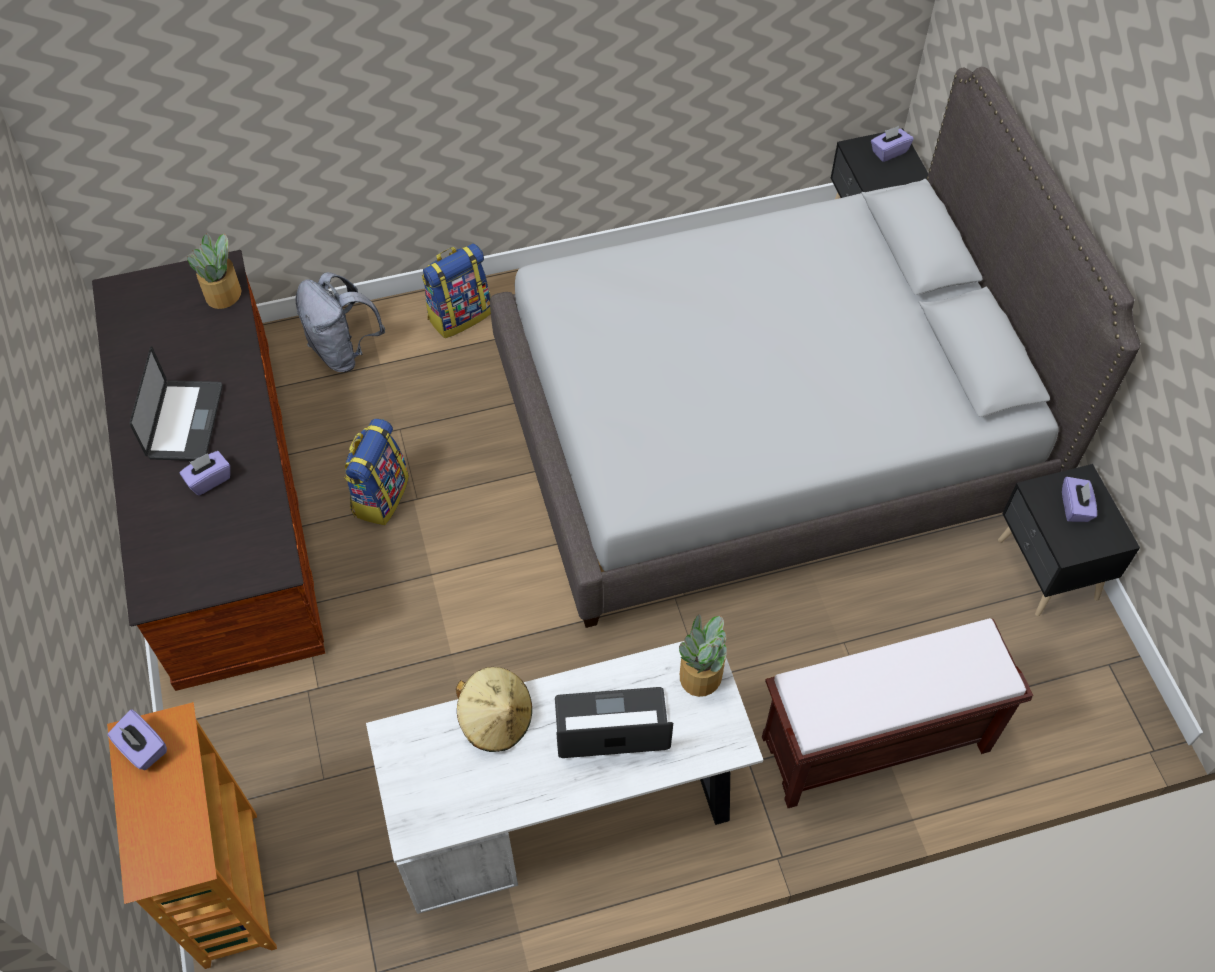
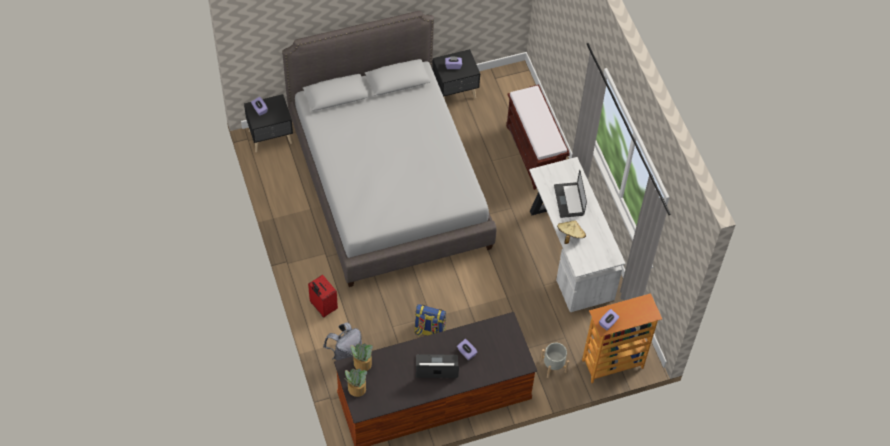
camera: 95 degrees left, 0 degrees up
backpack [422,243,491,338] -> red suitcase [308,275,338,318]
potted plant [679,614,727,697] -> potted plant moved to [345,368,367,397]
none -> grey planter [540,343,569,378]

